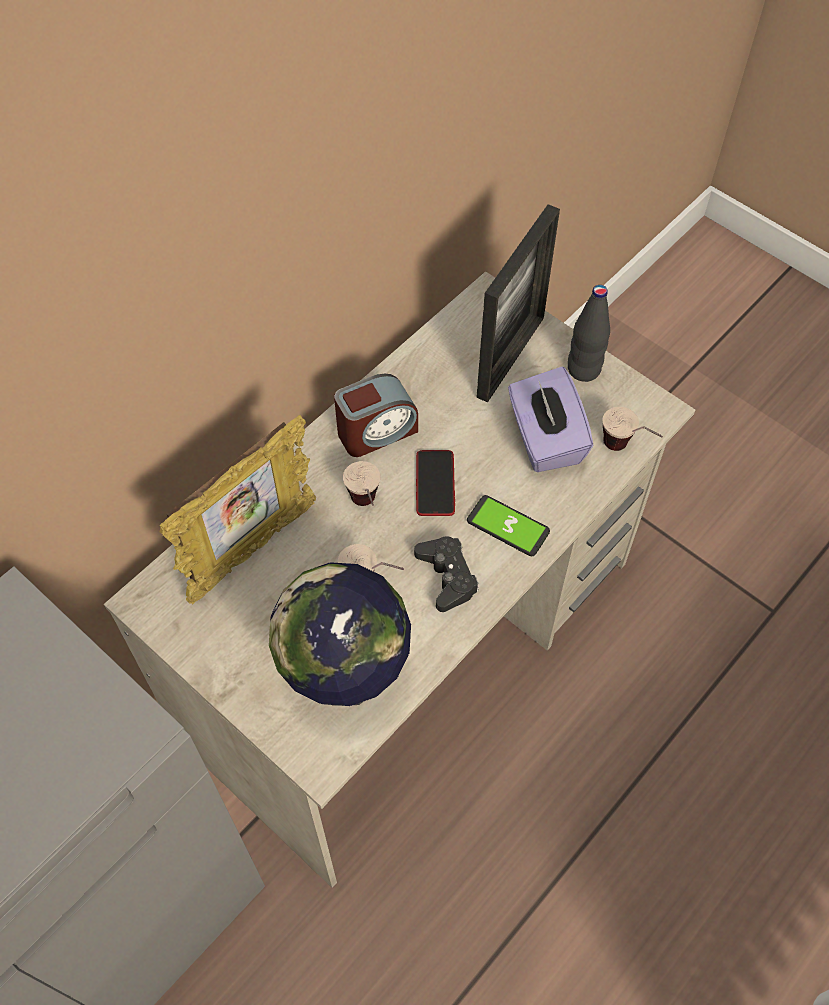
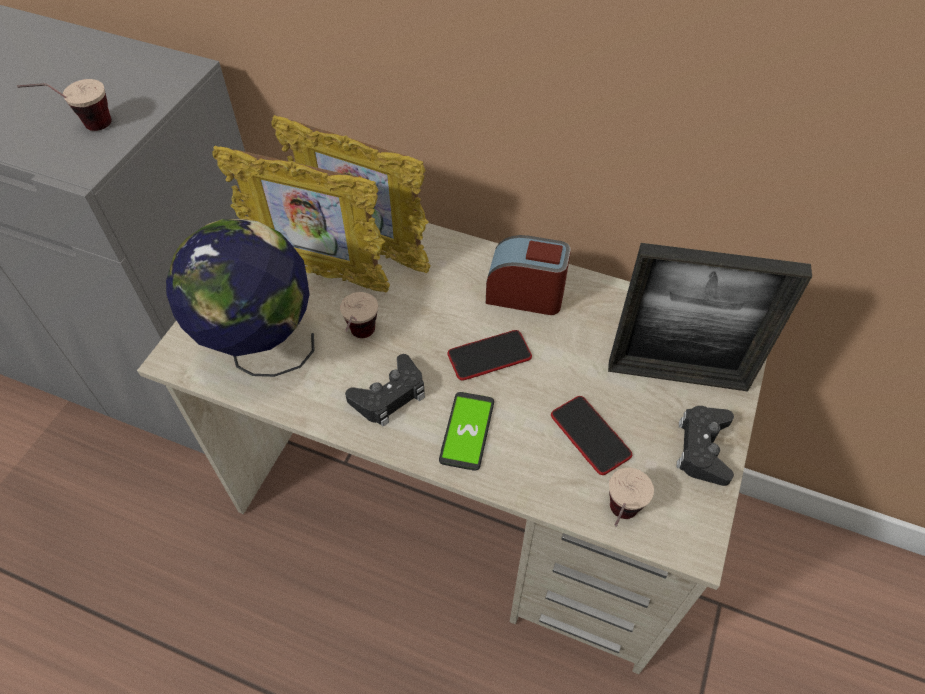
camera: 70 degrees right, 5 degrees down
alarm clock [334,374,418,457] -> alarm clock turned 150 degrees clockwise [486,235,571,315]
cup [343,461,380,506] -> cup moved to [17,79,112,131]
purple tissue box [508,367,594,472] -> phone [551,396,632,475]
black bottle [568,285,610,382] -> black game controller [677,406,734,486]
none -> picture frame [212,146,390,292]

